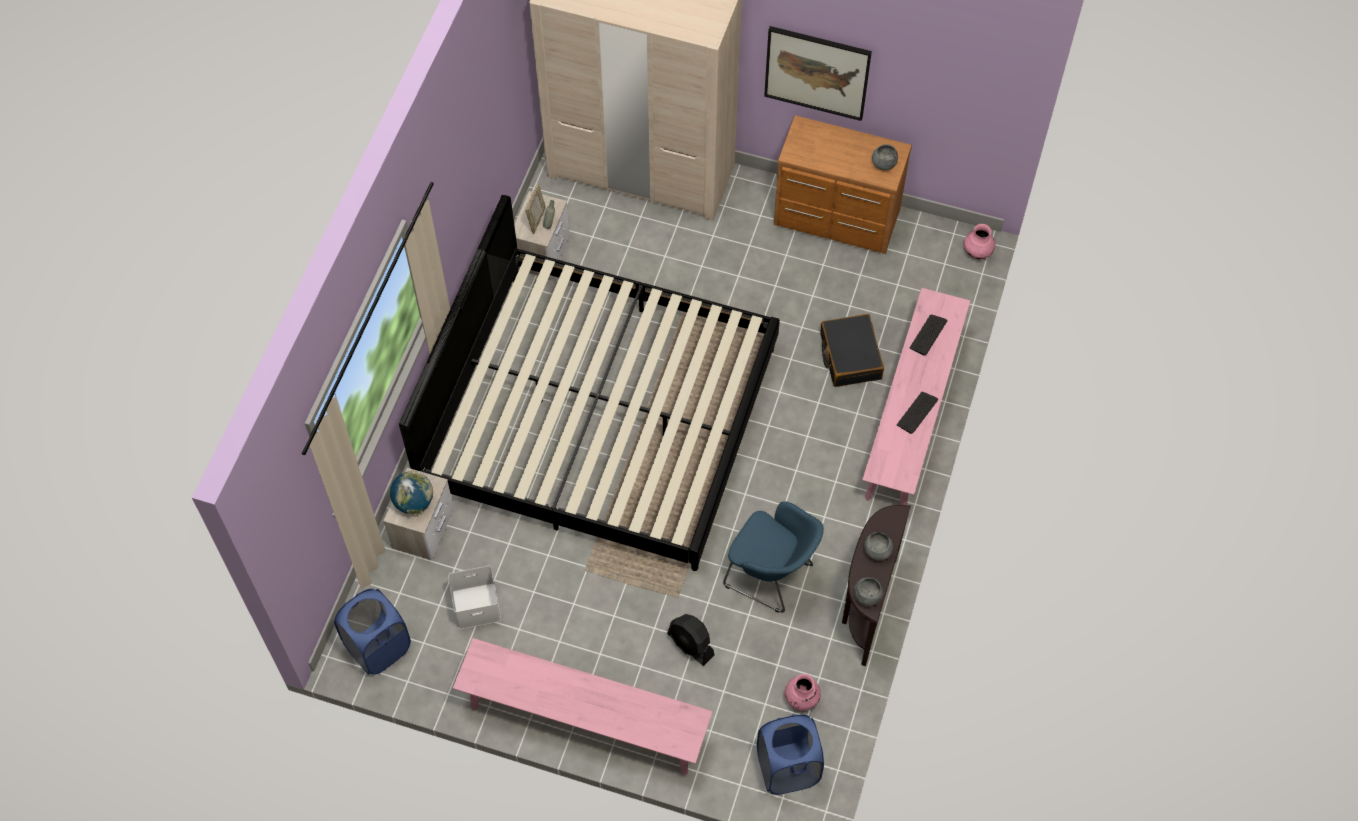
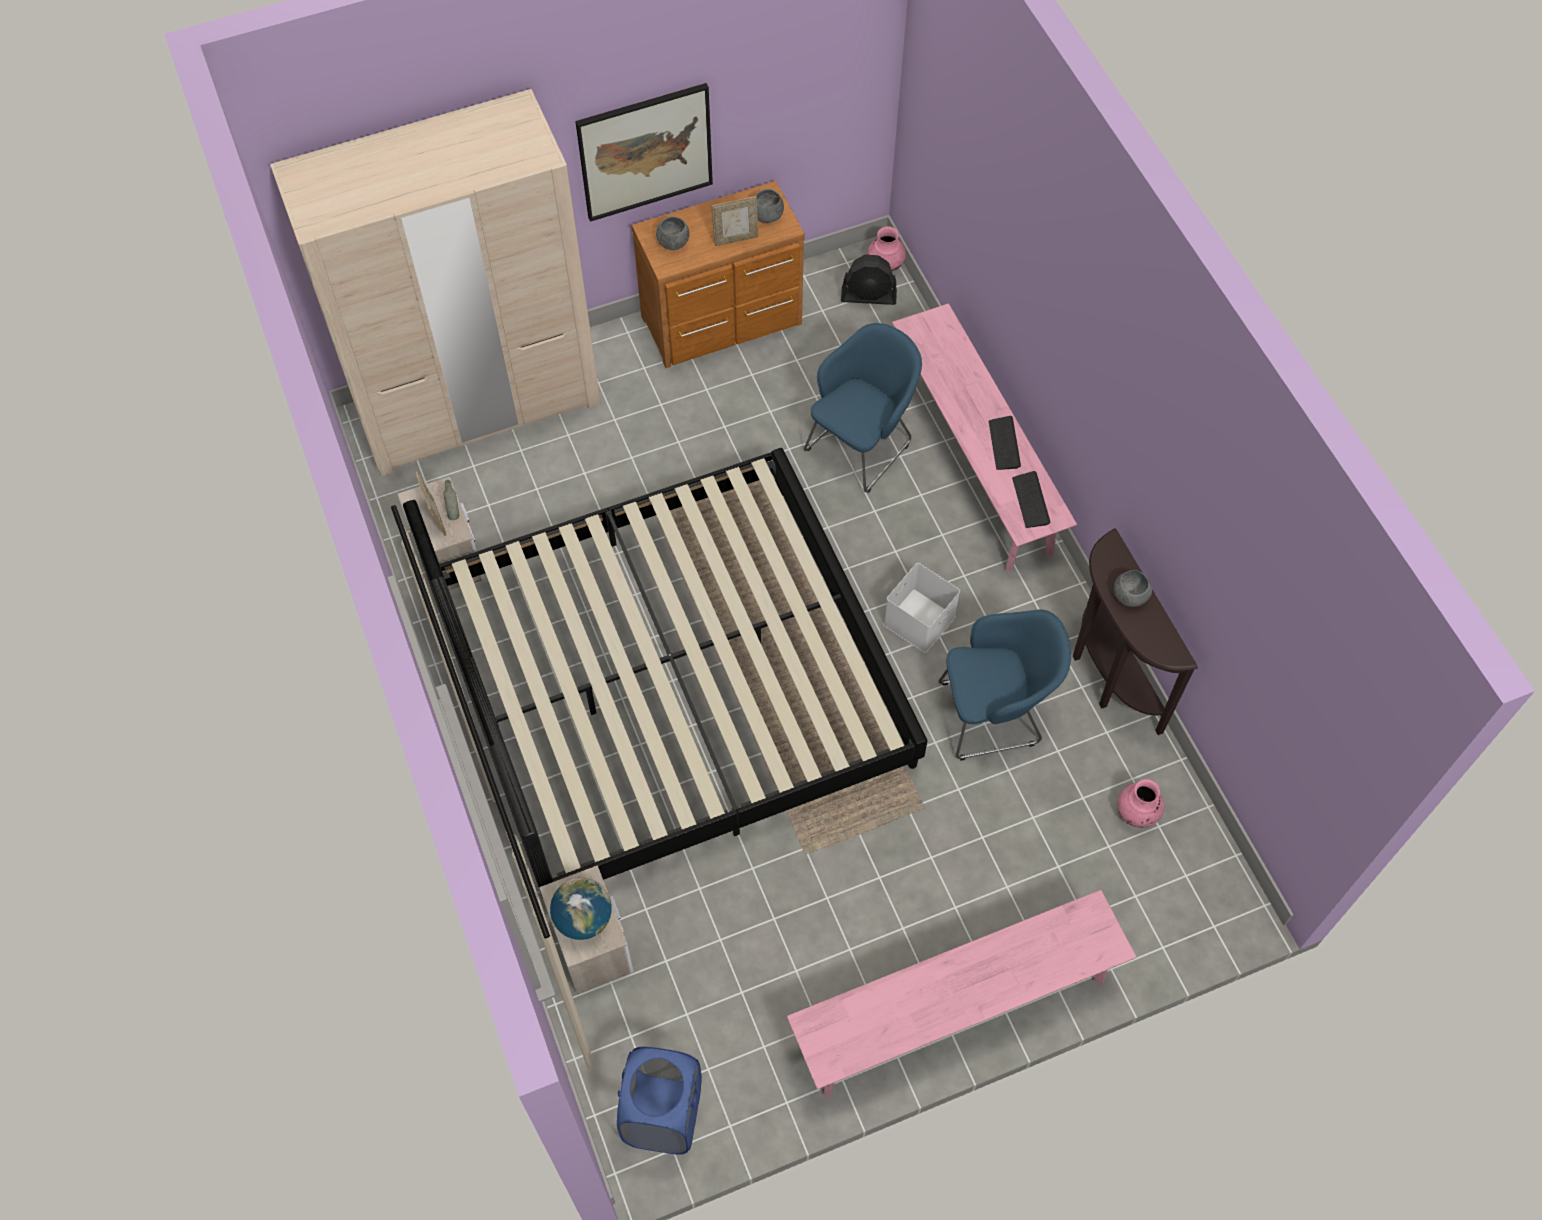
camera: 40 degrees left, 0 degrees up
white storage box [448,566,501,629] -> white storage box moved to [883,563,960,653]
black fan [667,614,715,666] -> black fan moved to [841,255,897,305]
blue laundry basket [757,714,824,795] -> none
black suitcase [820,314,884,387] -> blue armchair [804,323,922,493]
grey bowl [854,577,883,606] -> grey bowl moved to [656,216,690,250]
keyboard [910,315,947,355] -> keyboard moved to [1012,471,1051,528]
none -> picture frame [711,196,759,246]

